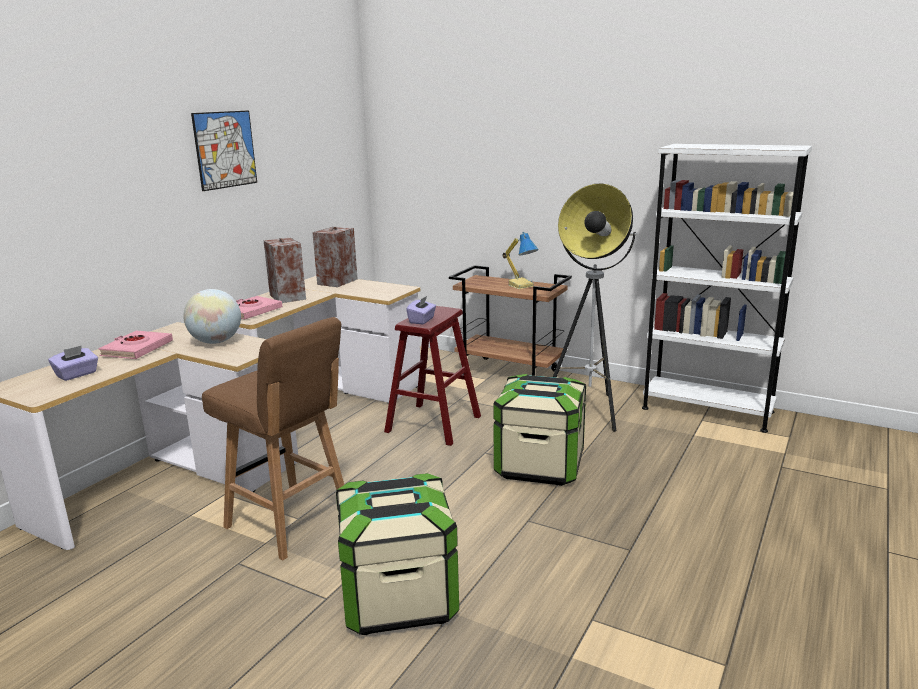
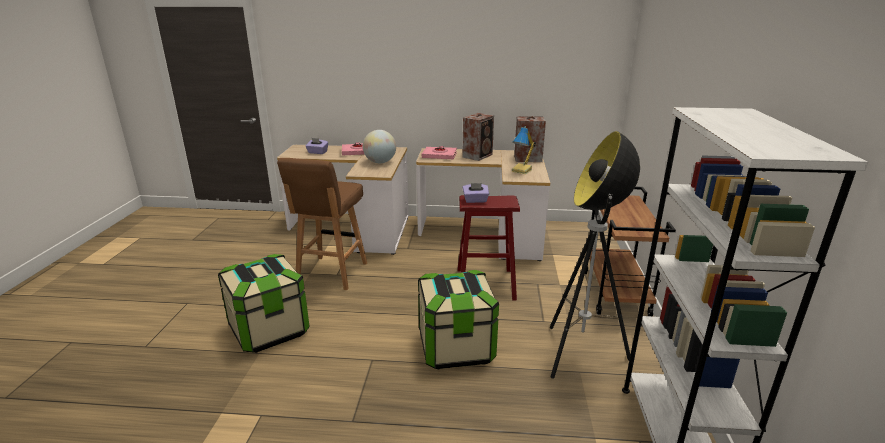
camera: 65 degrees right, 5 degrees up
picture [191,110,257,191] -> none
table lamp [503,232,539,289] -> table lamp moved to [511,126,536,174]

